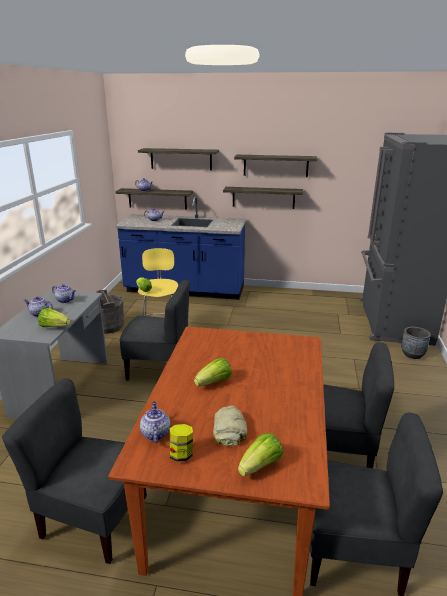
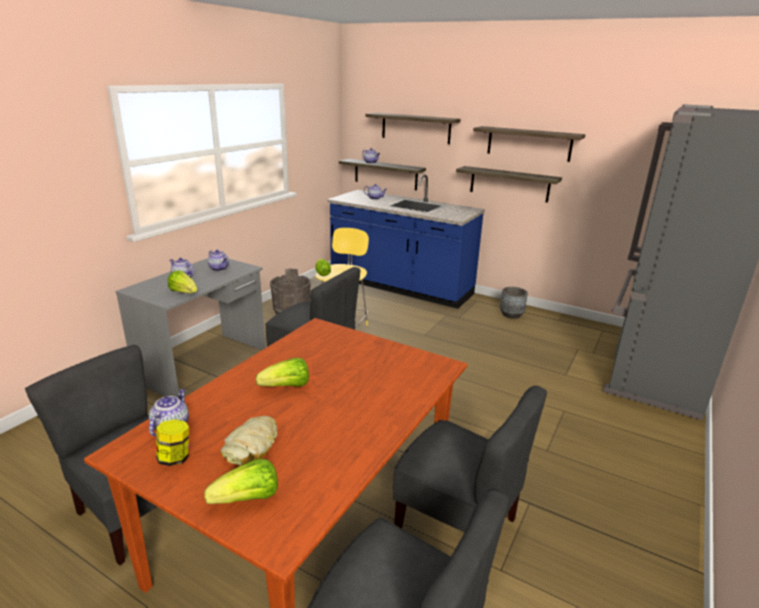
camera: 20 degrees right, 0 degrees up
grey planter [401,327,431,359] -> grey planter moved to [500,287,528,319]

